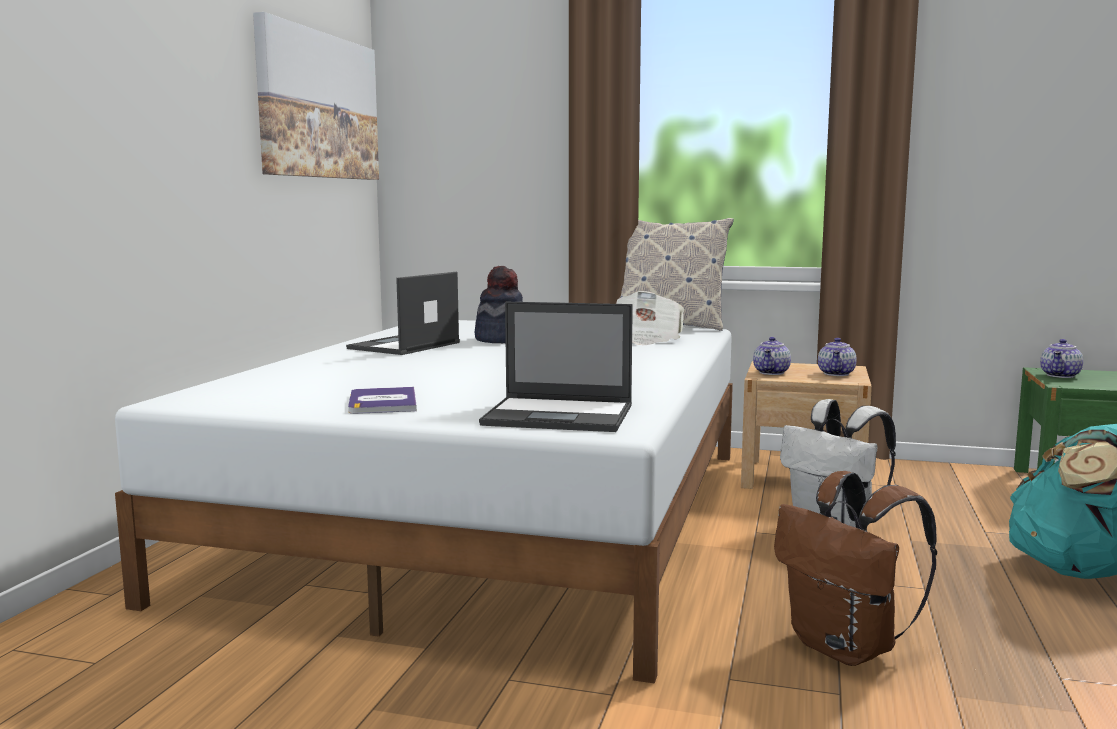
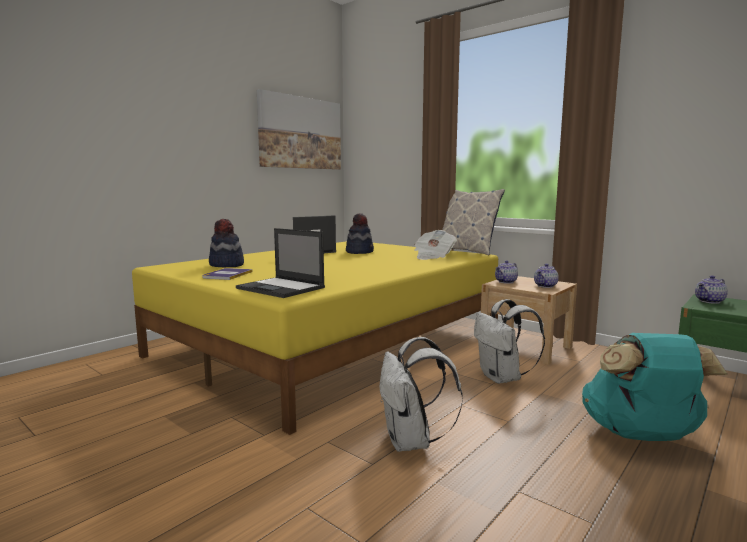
camera: 25 degrees right, 0 degrees up
white bed [115,320,733,684] -> yellow bed [132,241,498,435]
brown backpack [774,471,937,666] -> white backpack [379,337,463,452]
none -> hat [209,219,244,267]

